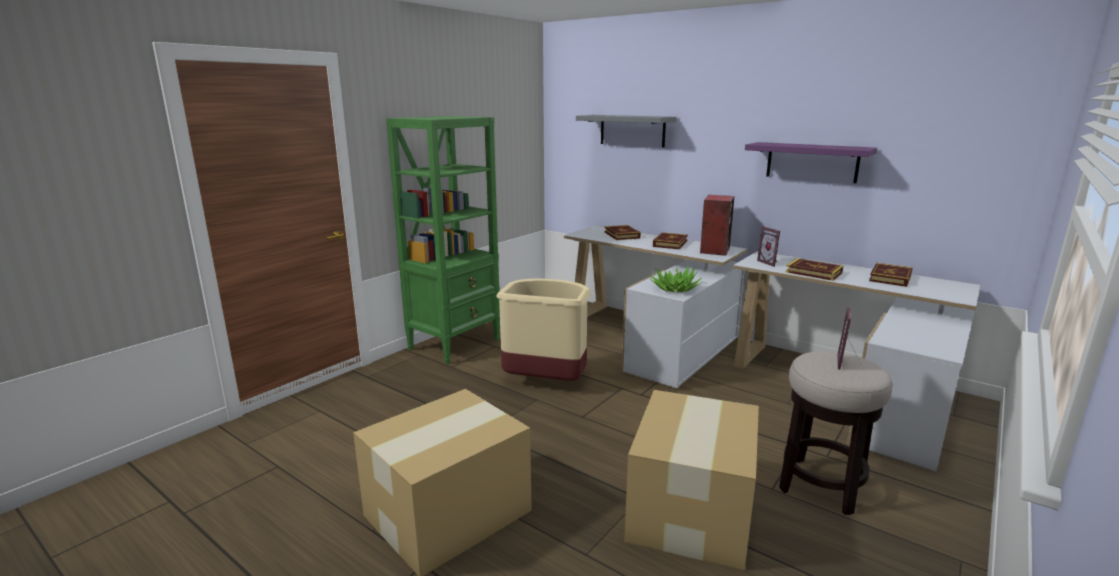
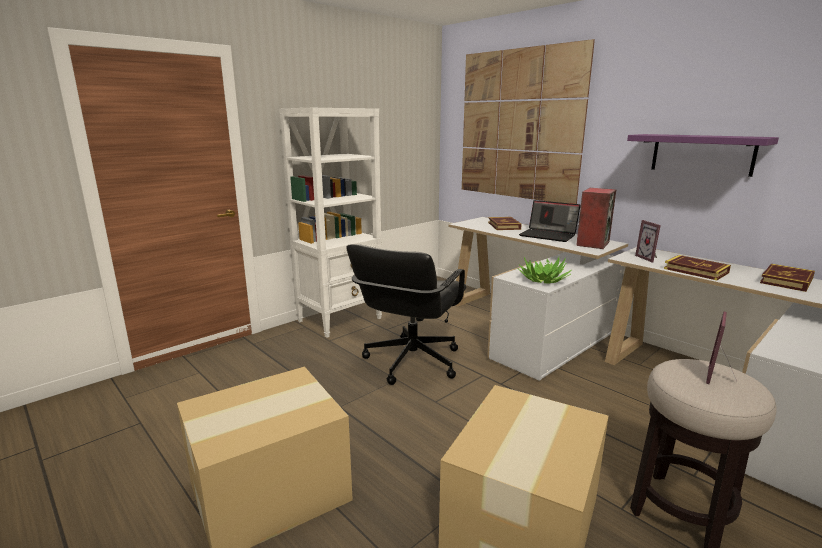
camera: 10 degrees right, 0 degrees up
green bookcase [386,116,500,364] -> white bookcase [279,108,382,338]
beige trash can [496,279,591,381] -> black office chair [346,244,466,385]
grey shelf [576,115,676,147] -> picture [462,39,595,204]
book [653,232,688,249] -> laptop [519,200,580,242]

